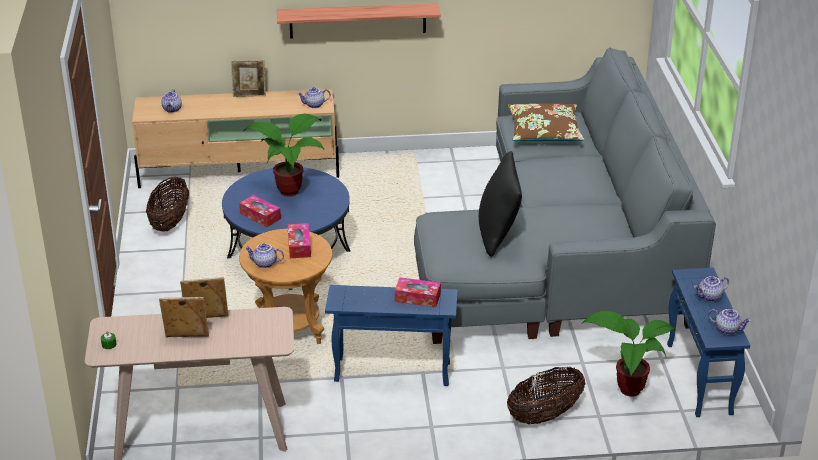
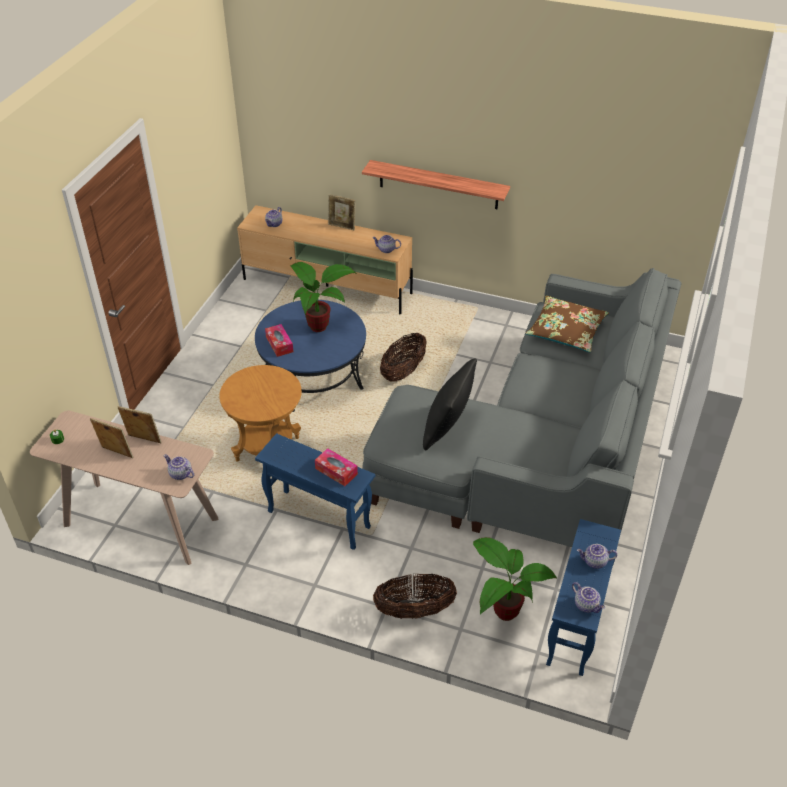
camera: 25 degrees right, 10 degrees up
basket [146,176,189,232] -> basket moved to [380,333,427,382]
teapot [245,243,284,268] -> teapot moved to [164,454,194,480]
tissue box [287,223,311,258] -> none

